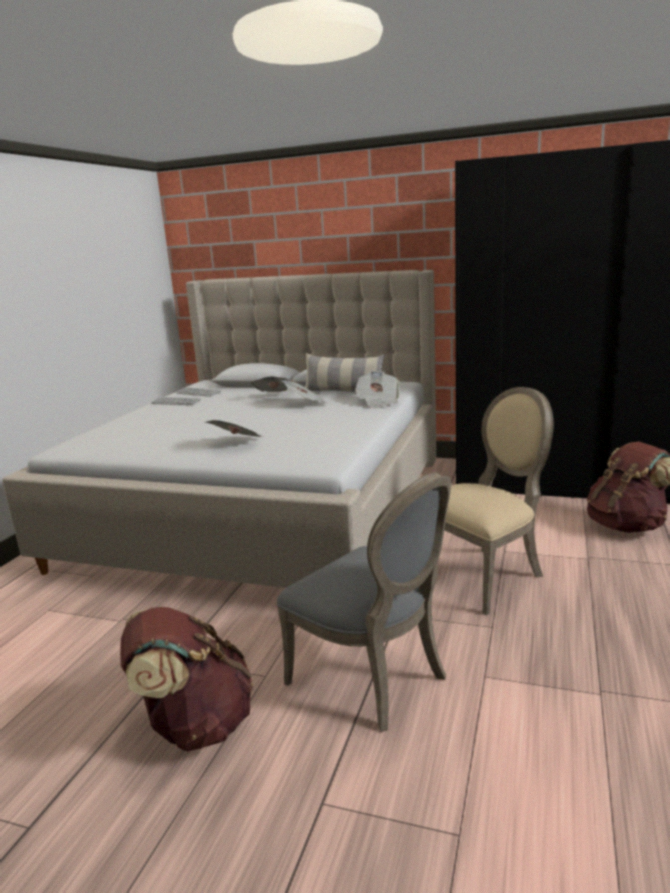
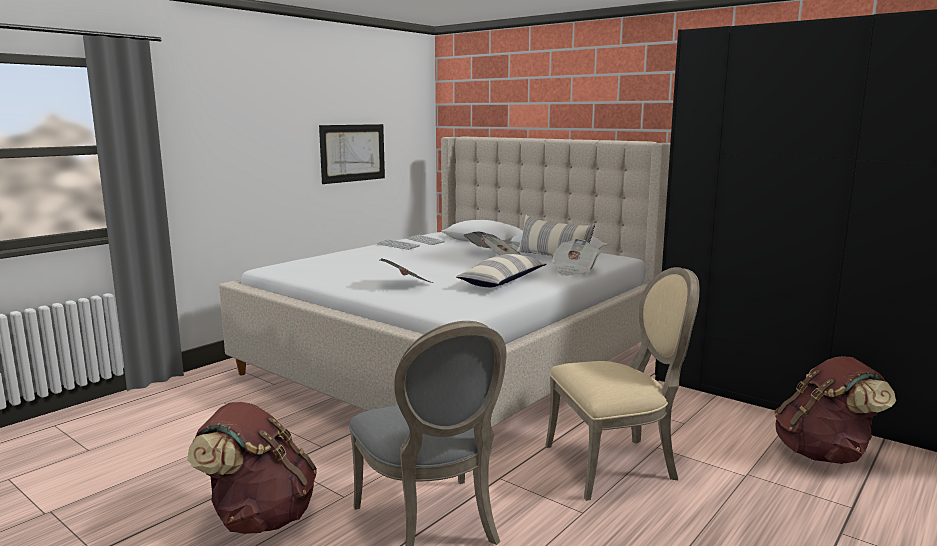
camera: 20 degrees right, 5 degrees down
none -> picture [319,124,385,184]
none -> pillow [456,254,547,287]

